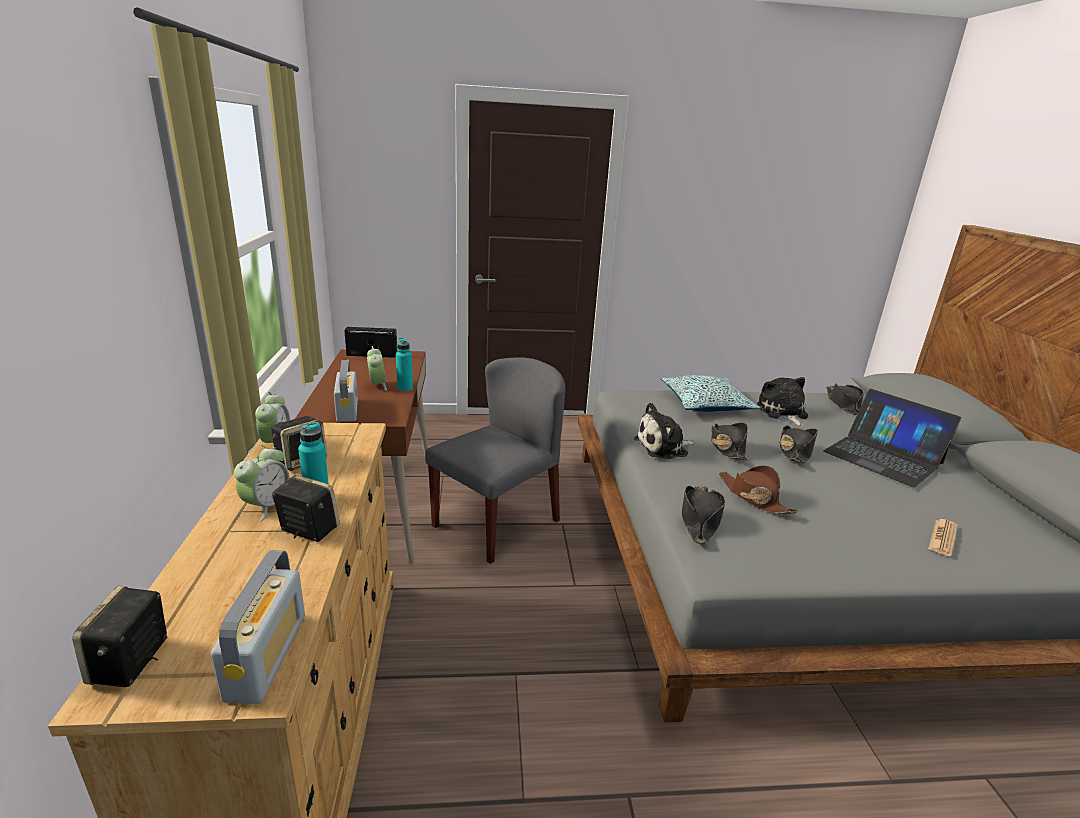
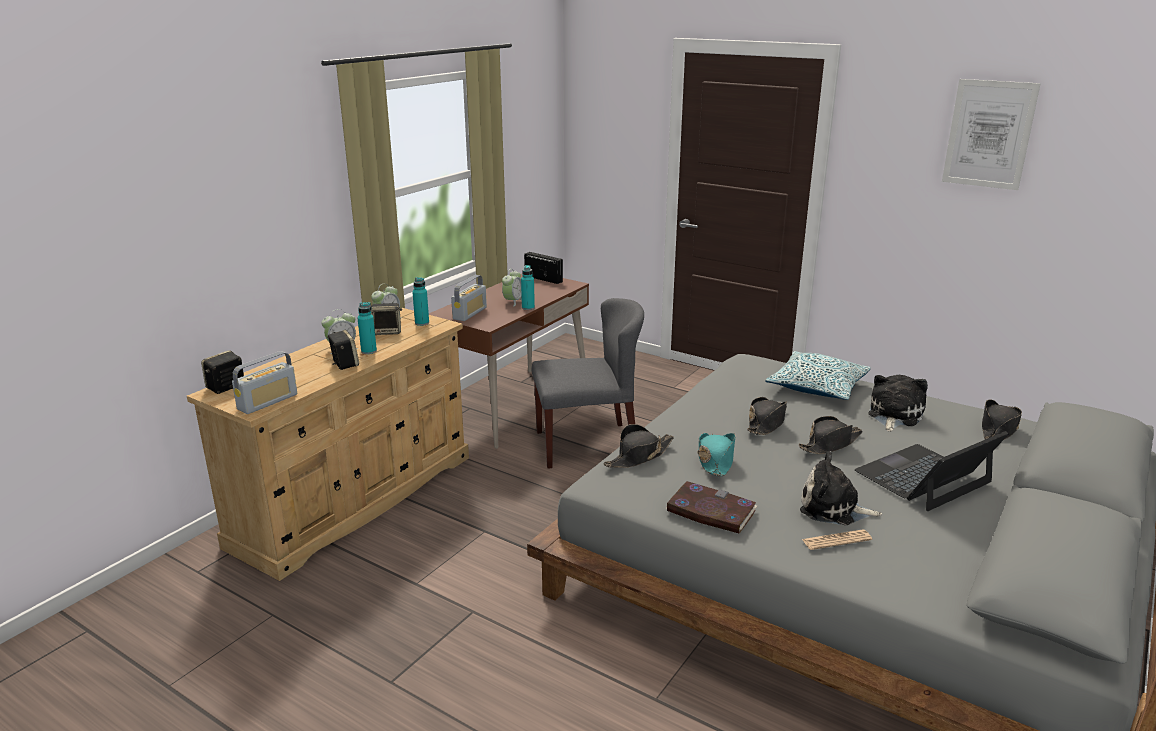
camera: 40 degrees right, 0 degrees up
plush toy [634,403,695,460] -> plush toy moved to [800,451,882,525]
brown hat [719,466,798,514] -> turquoise hat [697,433,736,476]
laptop [823,389,961,487] -> laptop turned 60 degrees clockwise [854,431,1008,511]
none -> turquoise bottle [412,277,429,326]
none -> book [666,481,757,534]
none -> picture [942,79,1041,190]

